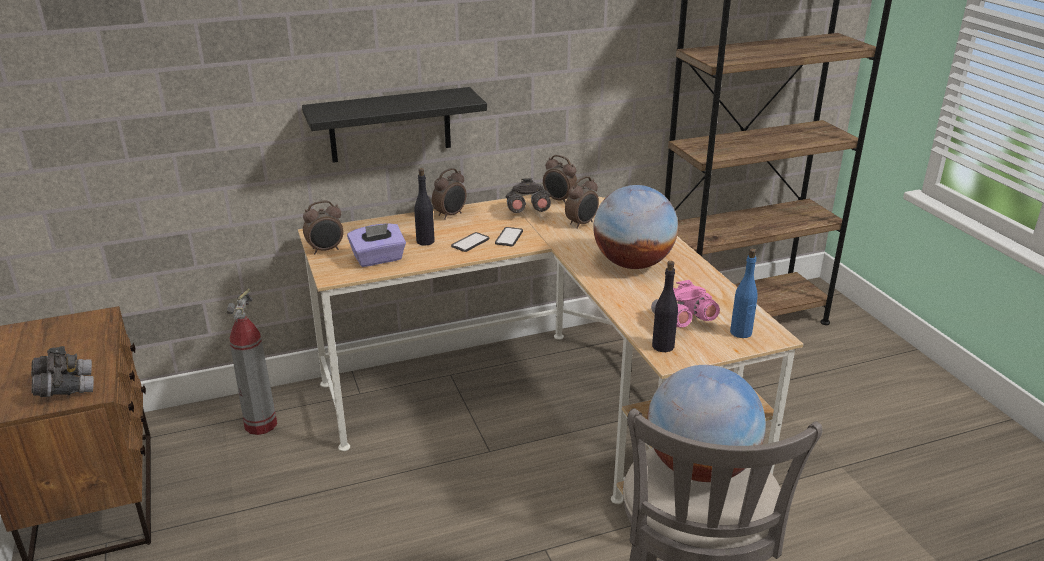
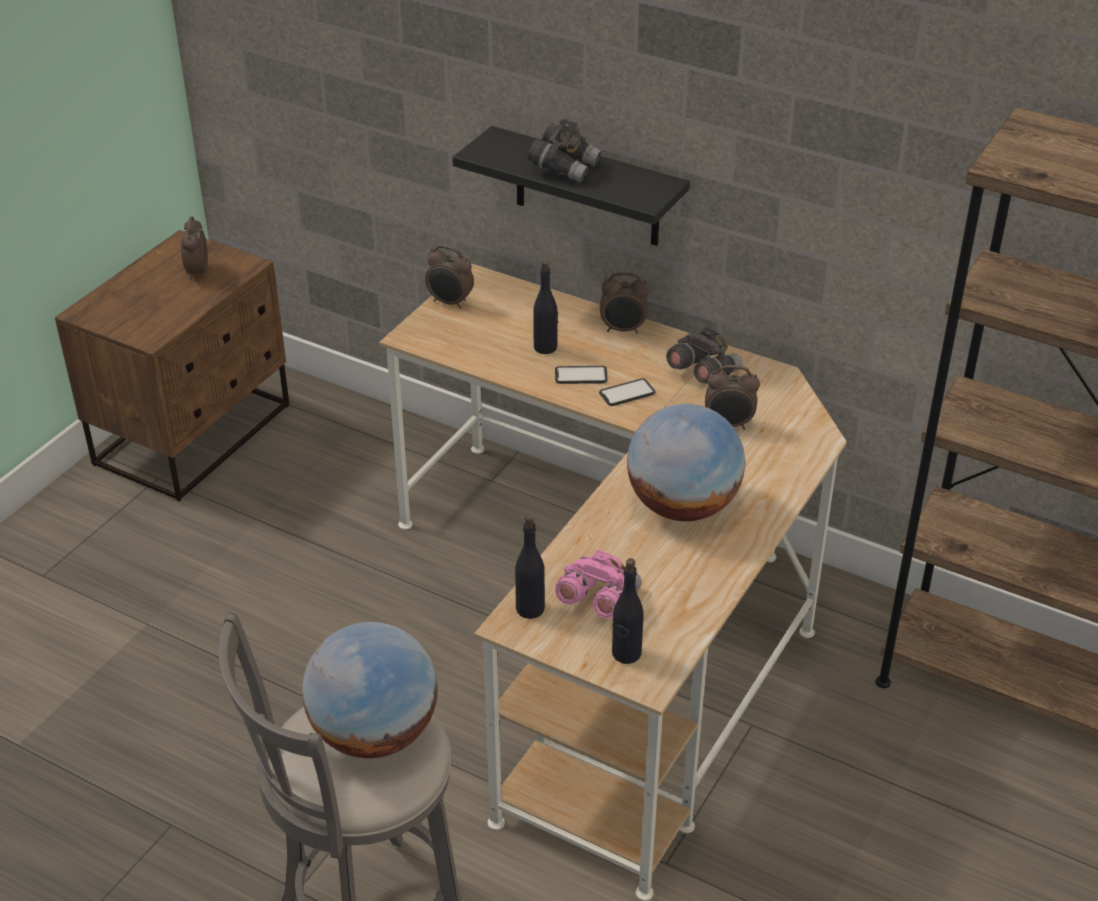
camera: 50 degrees right, 10 degrees up
grey binoculars [31,346,94,397] -> grey binoculars moved to [527,119,602,183]
fire extinguisher [226,288,277,435] -> none
purple tissue box [347,223,406,267] -> none
alarm clock [543,155,578,204] -> alarm clock moved to [181,216,208,280]
blue bottle [730,248,758,338] -> black bottle [612,558,644,664]

